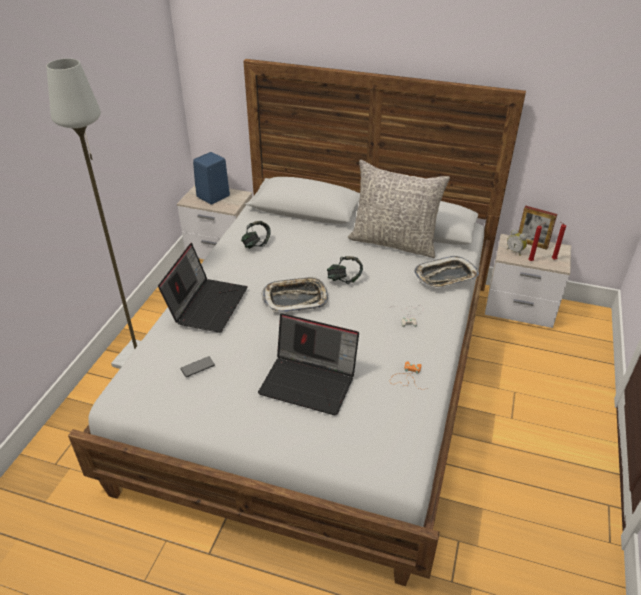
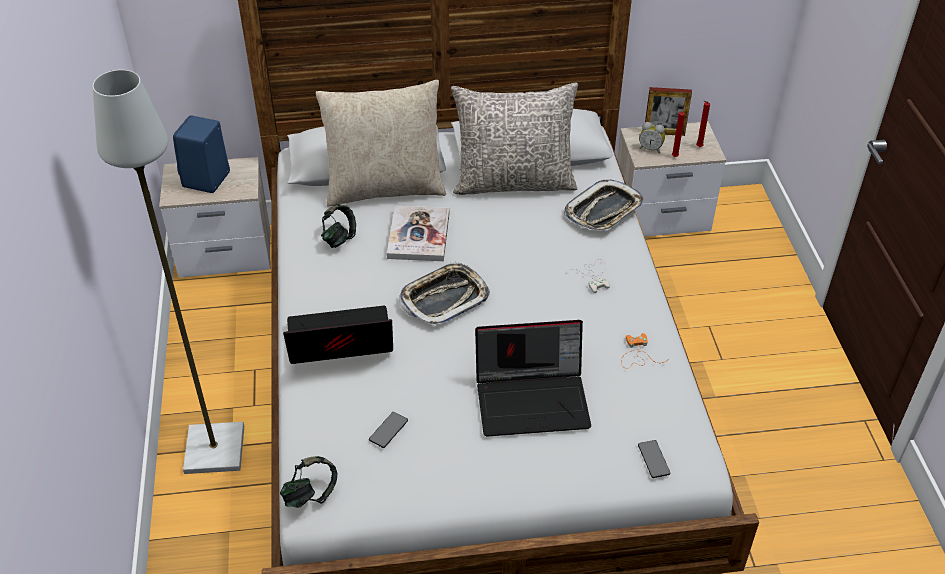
camera: 25 degrees left, 5 degrees up
laptop [158,243,248,333] -> laptop turned 90 degrees counterclockwise [283,306,393,364]
headphones [327,256,363,284] -> headphones moved to [280,456,337,508]
none -> beige pillow [316,80,446,207]
none -> book [387,206,449,261]
none -> phone [638,440,671,478]

